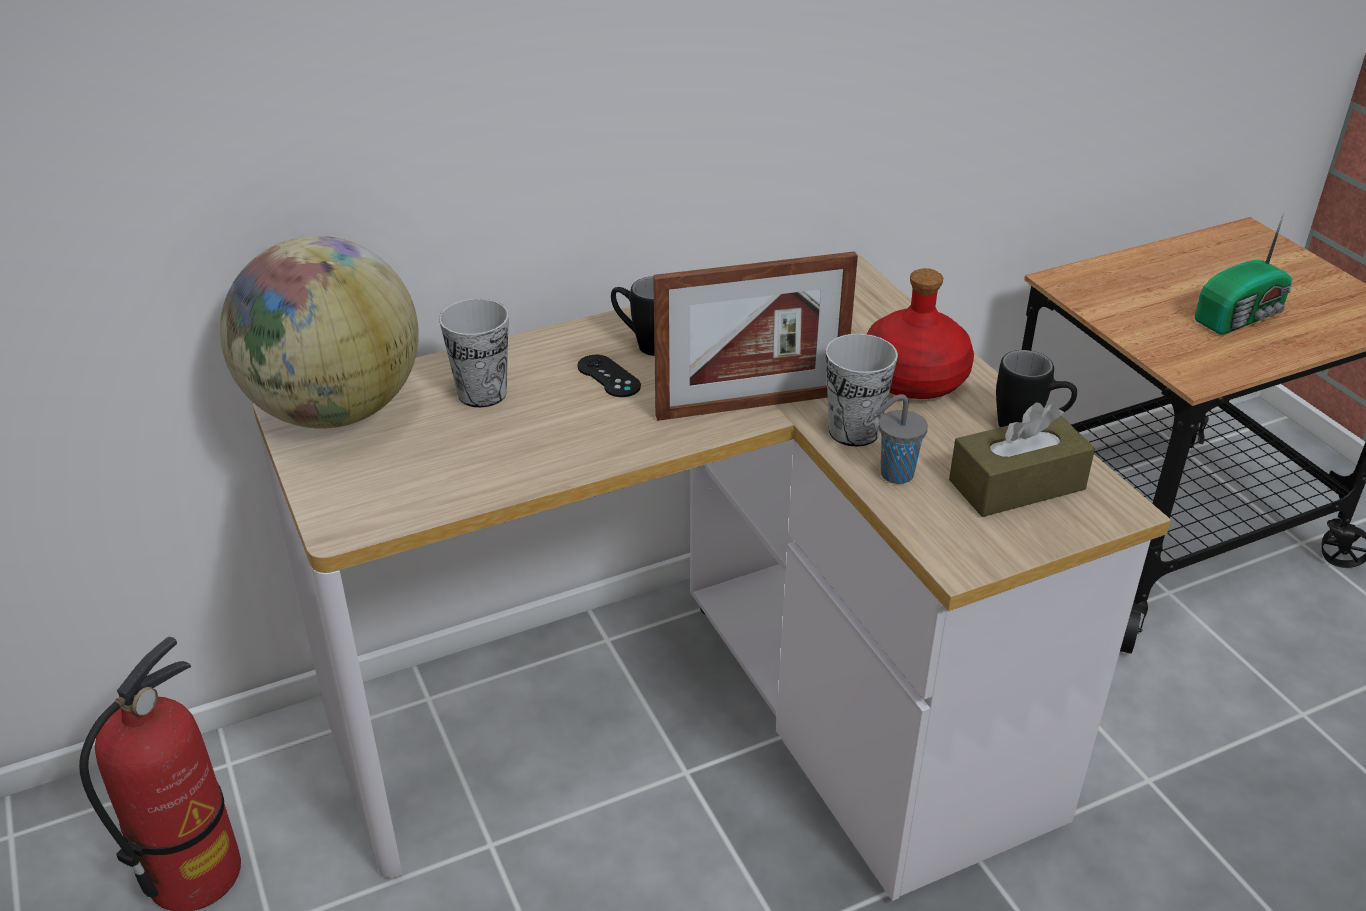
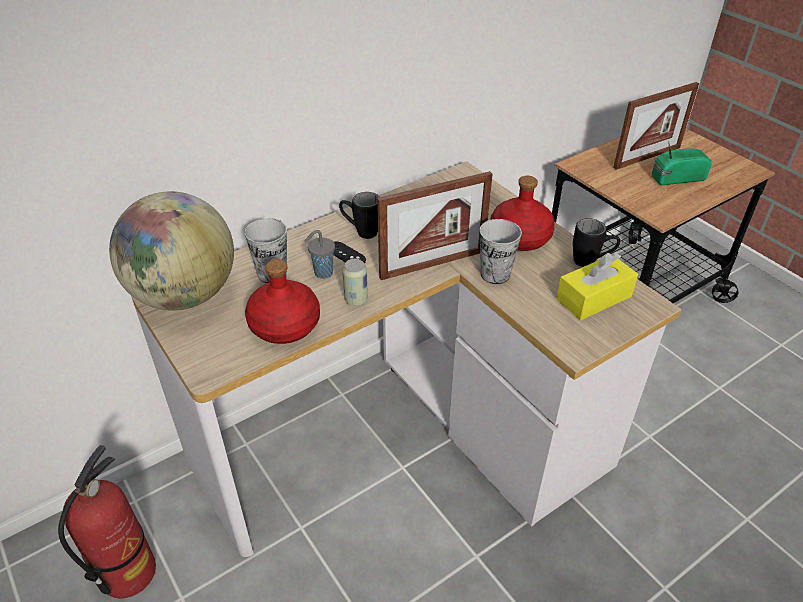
camera: 10 degrees left, 5 degrees up
grey cup [876,394,928,484] -> grey cup moved to [304,230,335,279]
brown tissue box [949,402,1095,517] -> yellow tissue box [556,252,638,320]
radio [1195,213,1292,335] -> radio turned 150 degrees counterclockwise [652,140,712,185]
none -> red bottle [245,259,320,344]
none -> can [343,259,368,306]
none -> picture frame [613,82,699,170]

